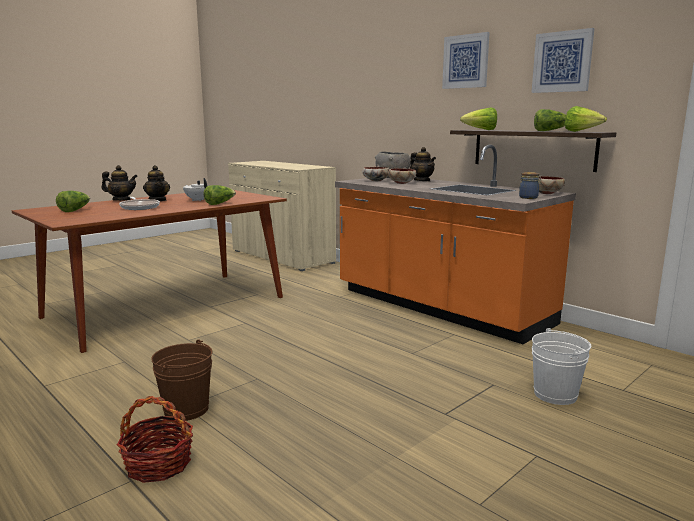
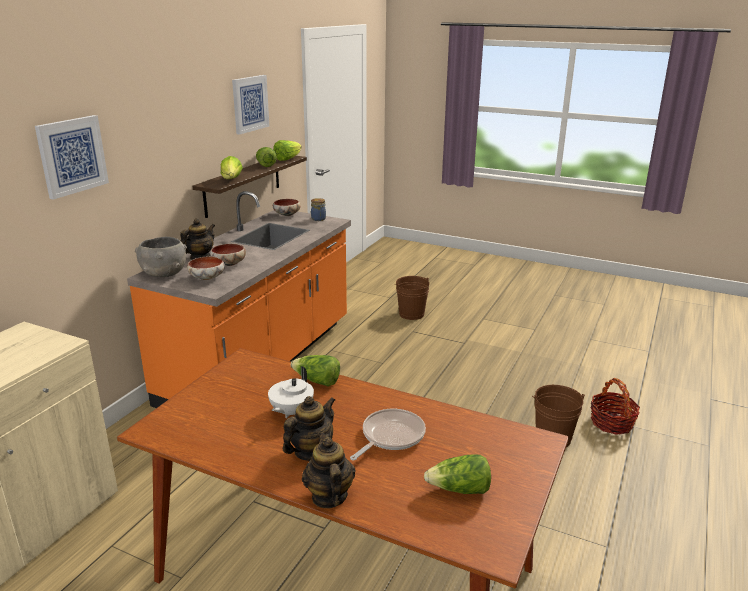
camera: 110 degrees left, 10 degrees up
picture [442,32,490,89] -> picture moved to [35,115,109,200]
white bucket [532,328,592,405] -> brown bucket [395,276,430,320]

